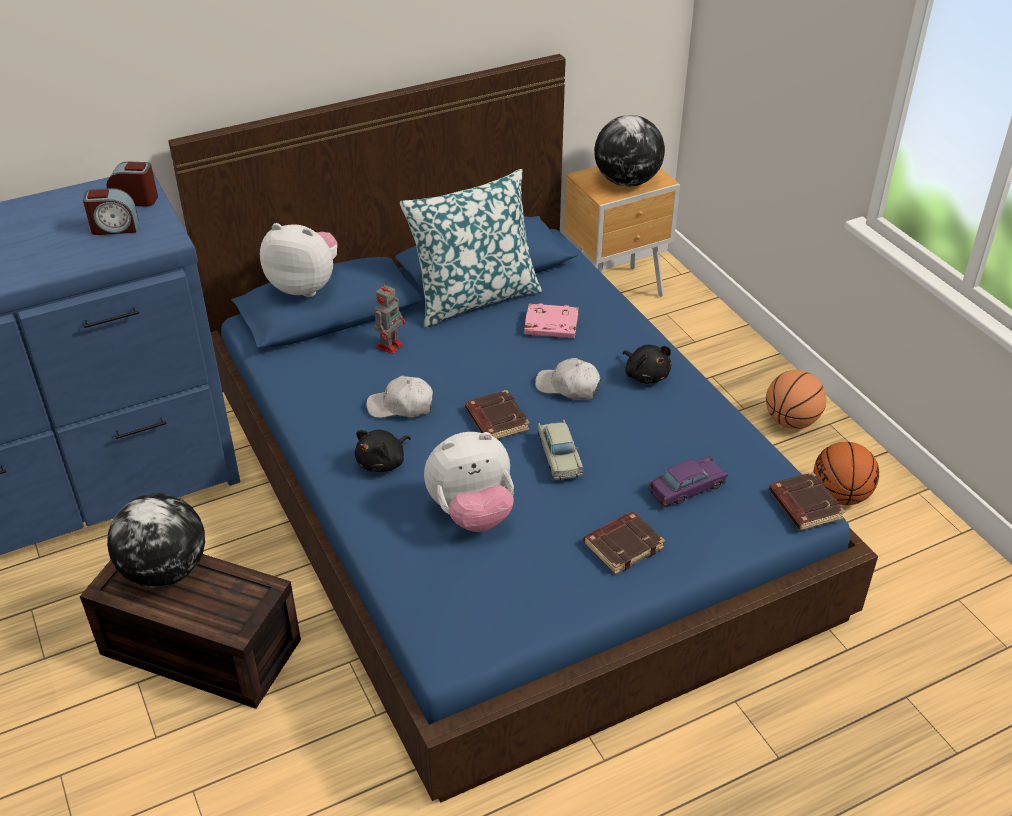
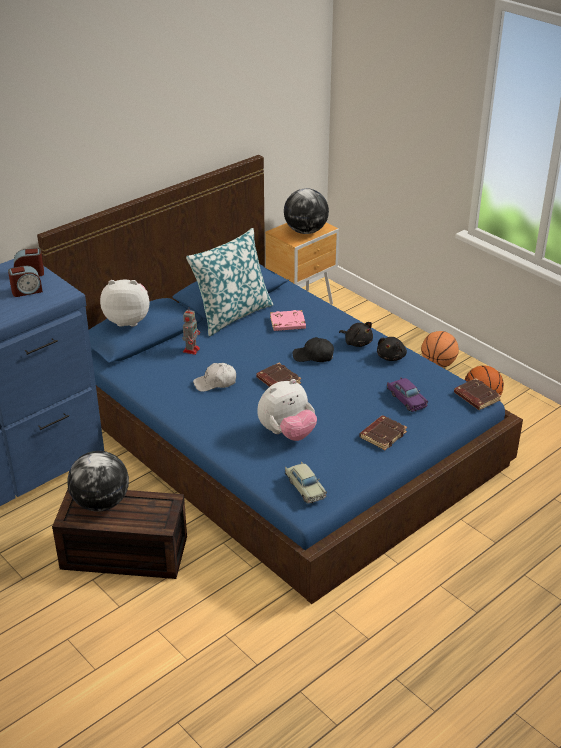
camera: 15 degrees left, 5 degrees down
black plush toy [355,430,411,472] -> black plush toy moved to [377,337,407,361]
white cap [535,358,601,400] -> black cap [293,337,334,362]
beige toy car [538,419,583,480] -> beige toy car moved to [285,462,327,504]
purple toy car [649,456,728,507] -> purple toy car turned 105 degrees clockwise [387,378,428,412]

